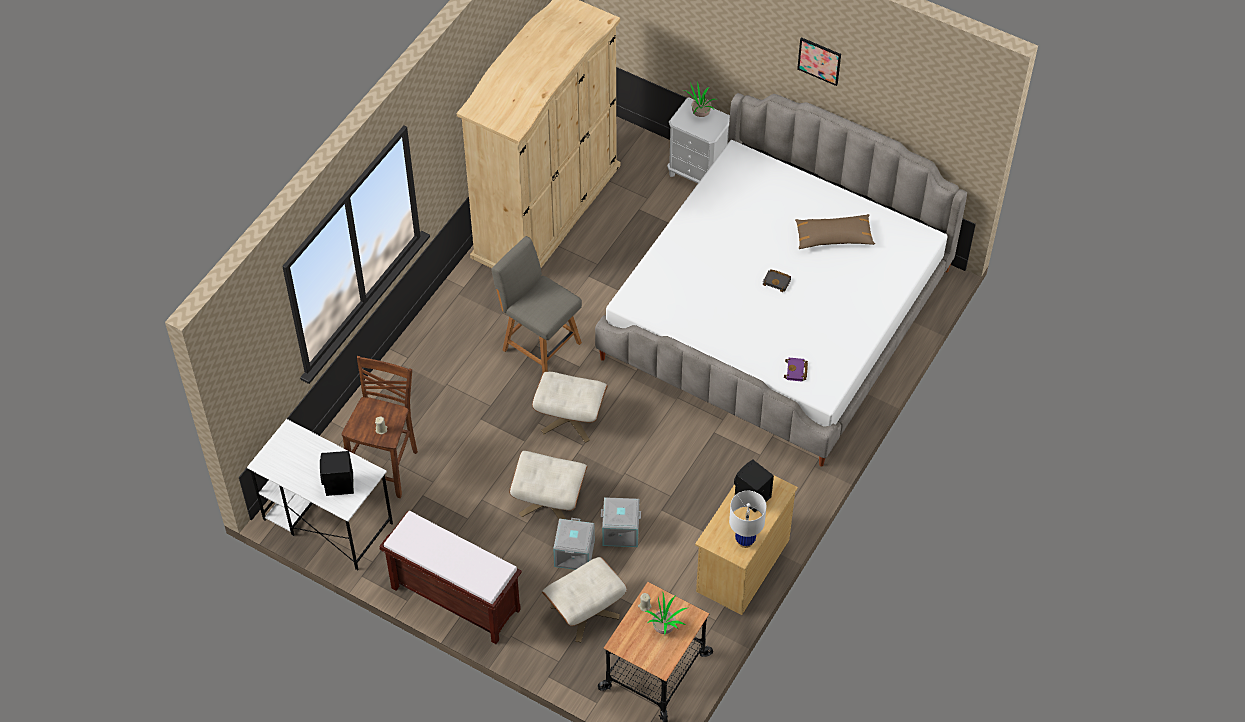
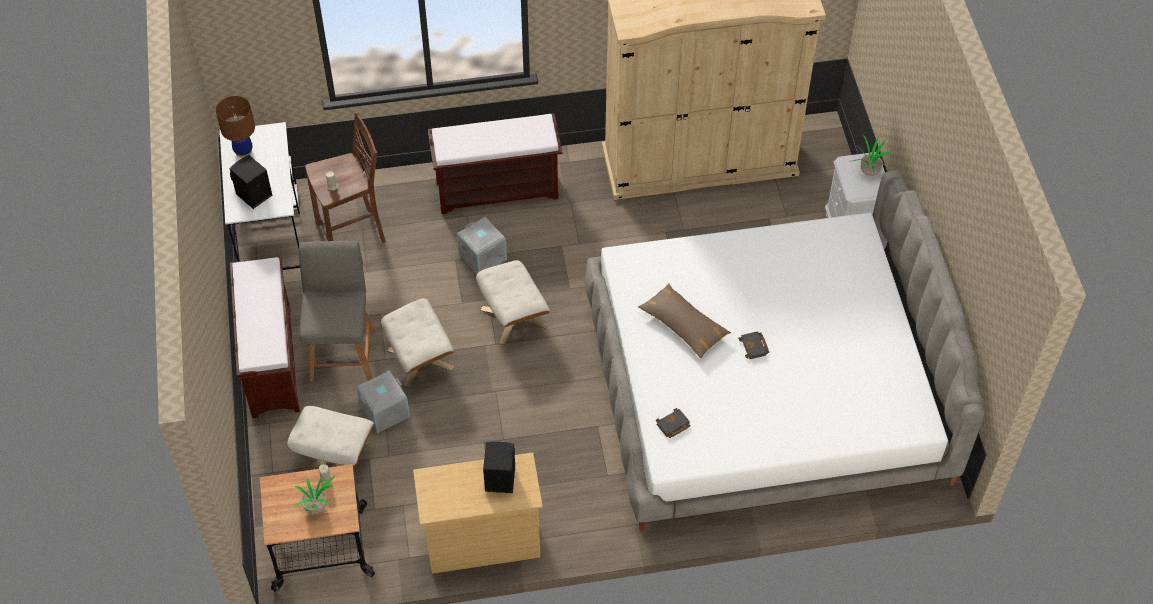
camera: 50 degrees right, 0 degrees up
grey chair [491,236,582,373] -> grey chair moved to [299,241,375,382]
grey storage box [601,497,641,547] -> grey storage box moved to [457,217,507,274]
white table lamp [729,491,766,548] -> none
purple book [784,358,808,382] -> black book [656,408,691,438]
brown pillow [795,214,875,249] -> brown pillow moved to [638,283,731,358]
picture [797,37,841,86] -> none
none -> brown table lamp [216,96,255,158]
none -> brown bench [428,113,562,214]

